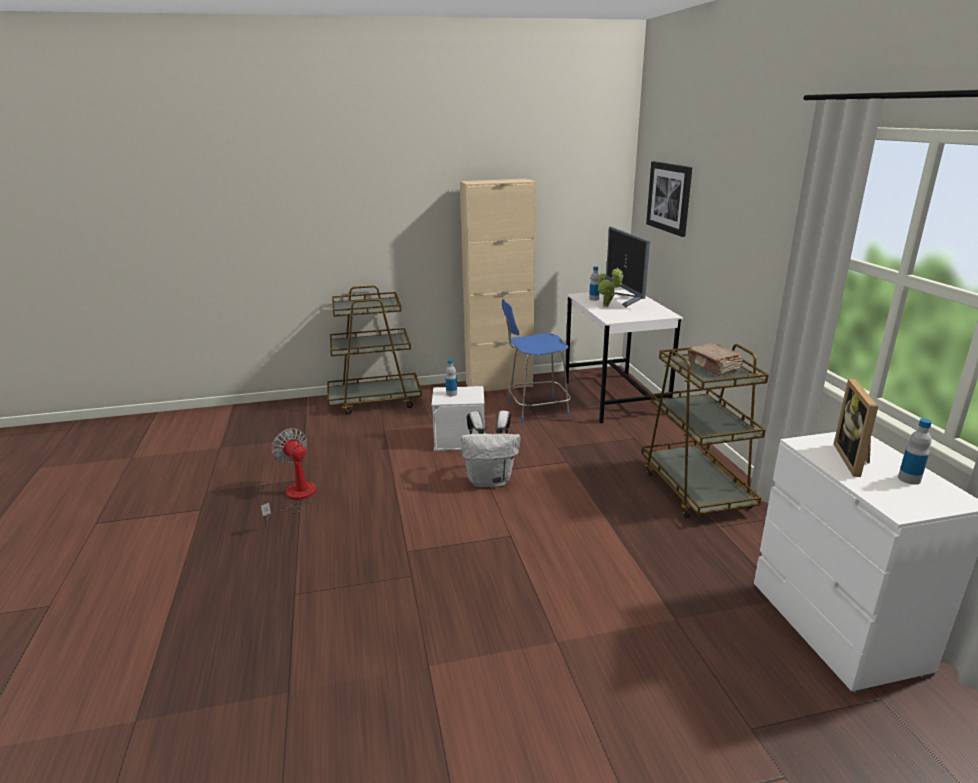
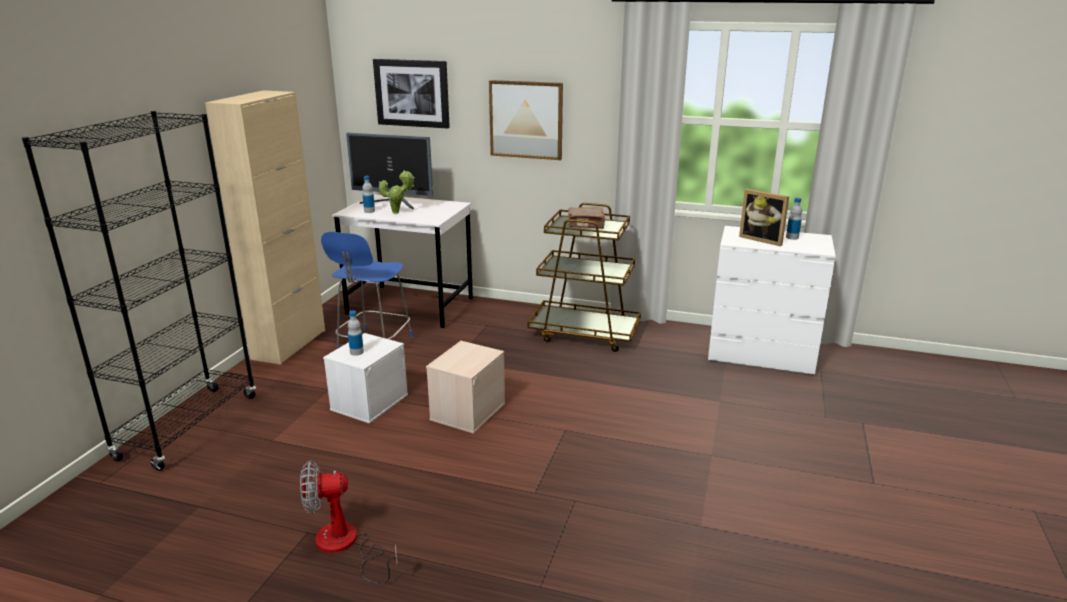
camera: 60 degrees left, 0 degrees up
brown cart [327,285,422,415] -> black bookcase [22,111,256,471]
white backpack [461,411,521,488] -> beige storage box [426,341,505,434]
none -> picture [489,80,563,160]

